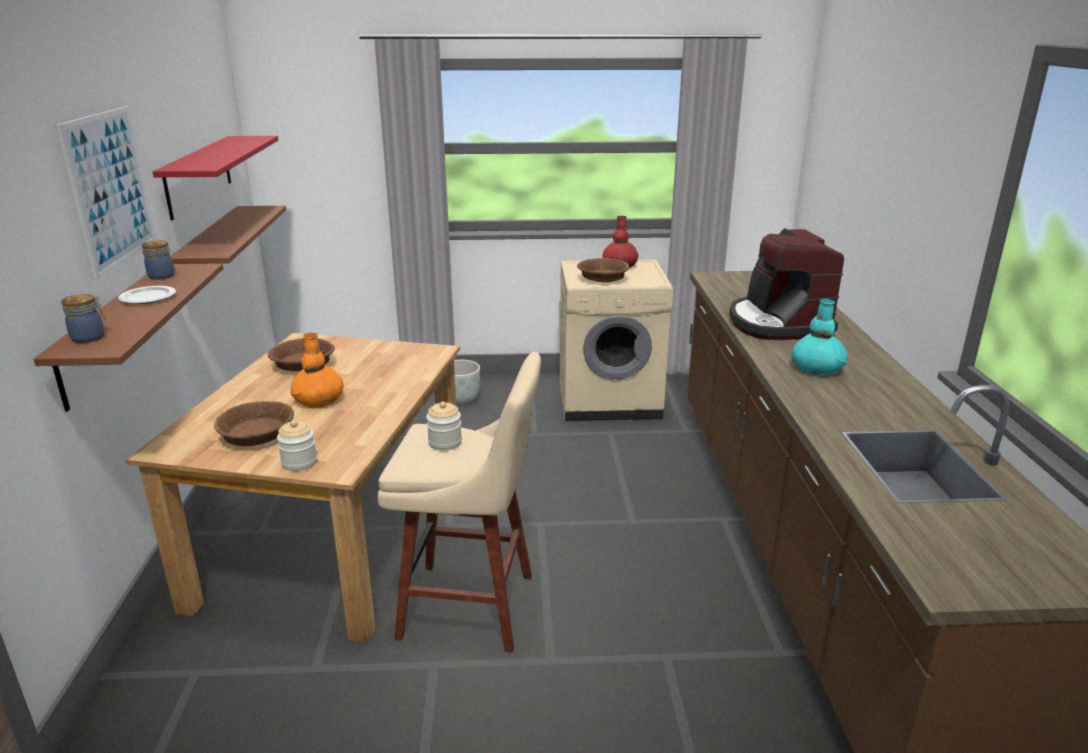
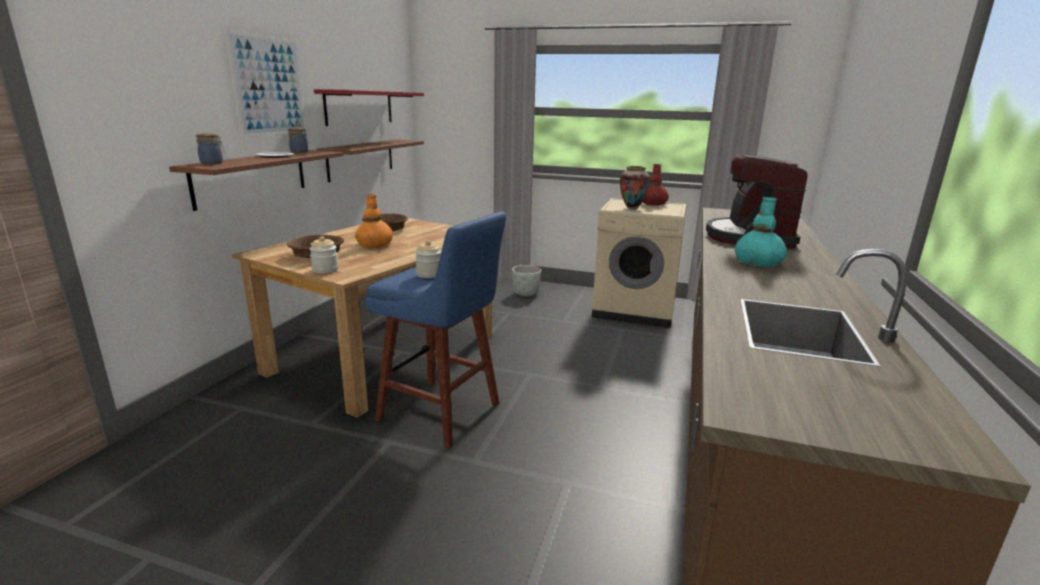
camera: 20 degrees right, 5 degrees down
beige stool [377,352,541,652] -> blue stool [365,211,506,449]
brown bowl [577,258,629,282] -> vase [620,166,650,209]

